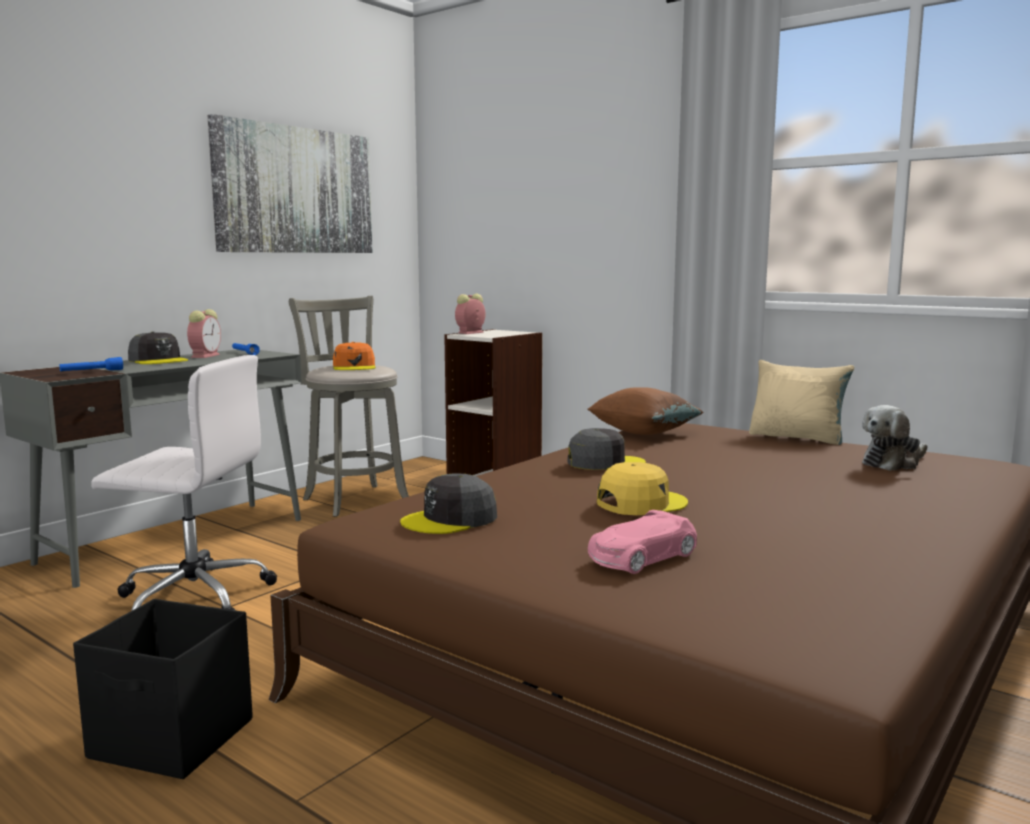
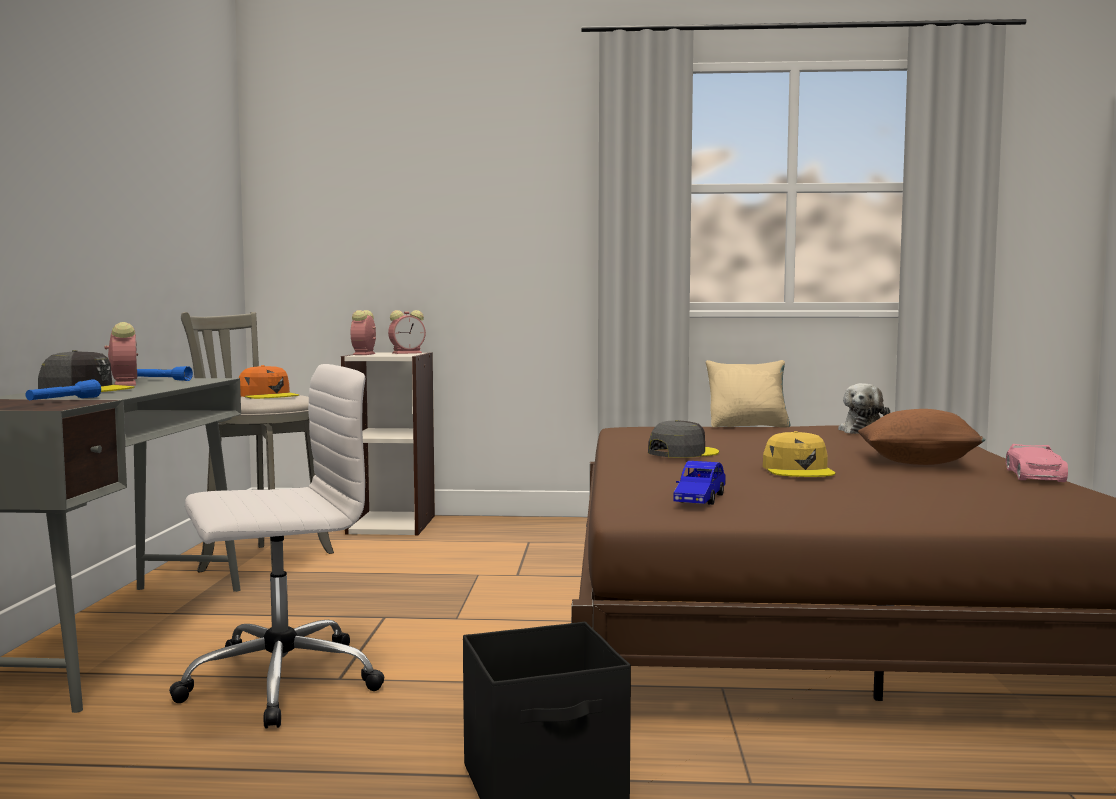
camera: 35 degrees left, 5 degrees down
picture [207,114,373,253] -> none
grey cap [400,474,497,534] -> blue toy car [673,461,726,505]
brown pillow [587,387,704,435] -> brown pillow moved to [858,409,986,465]
pink toy car [588,510,697,574] -> pink toy car moved to [1006,444,1068,482]
yellow cap [597,462,688,515] -> yellow cap turned 150 degrees clockwise [763,431,836,477]
none -> alarm clock [388,310,426,354]

